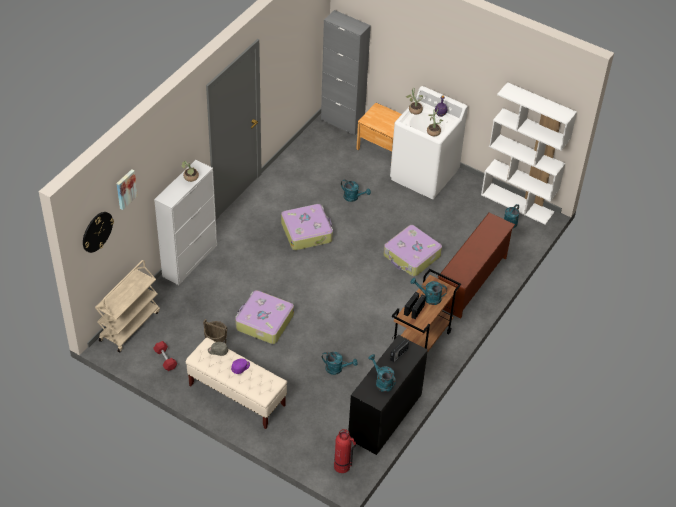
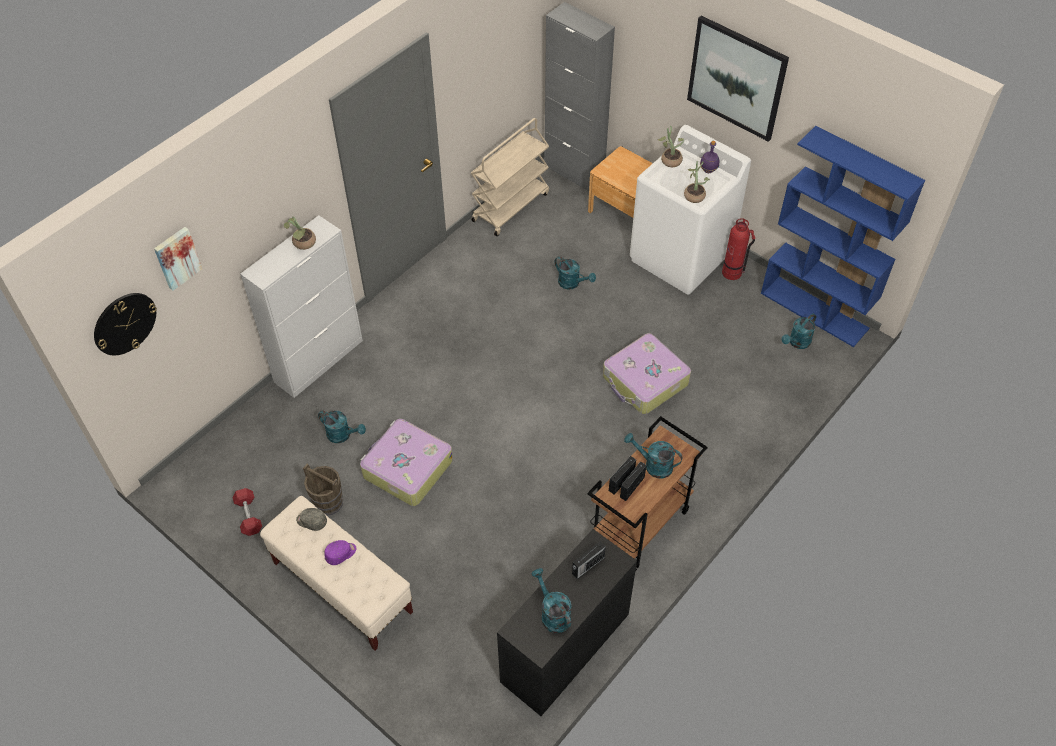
camera: 10 degrees right, 5 degrees up
beige cart [95,260,160,353] -> beige cart moved to [471,118,549,236]
suitcase [281,204,333,250] -> none
turquoise watering can [322,352,358,375] -> turquoise watering can moved to [318,411,366,443]
fire extinguisher [334,429,356,473] -> fire extinguisher moved to [722,218,755,280]
brown shoe rack [438,212,515,318] -> none
white bookcase [481,82,577,225] -> blue bookcase [761,126,925,347]
none -> picture [687,16,789,142]

